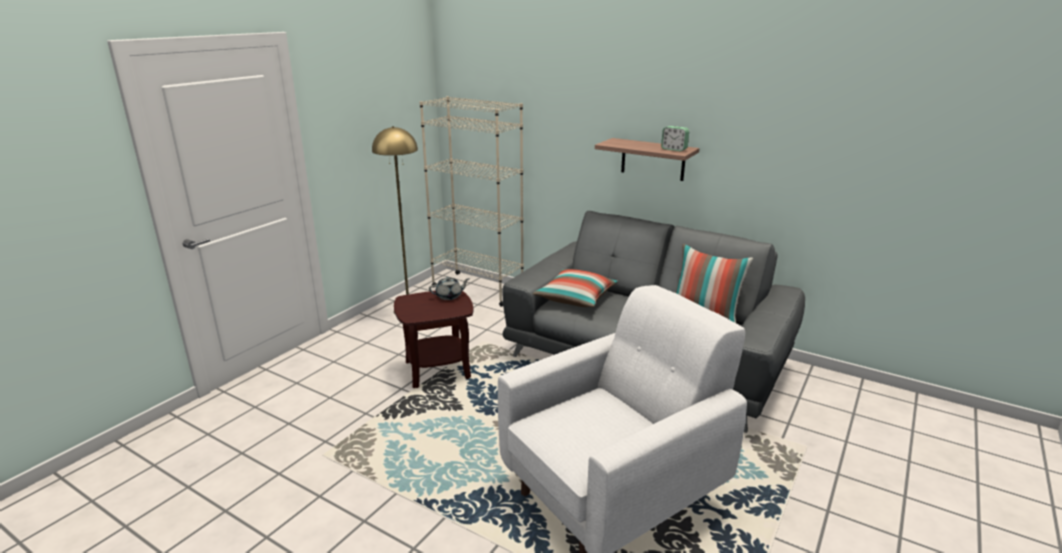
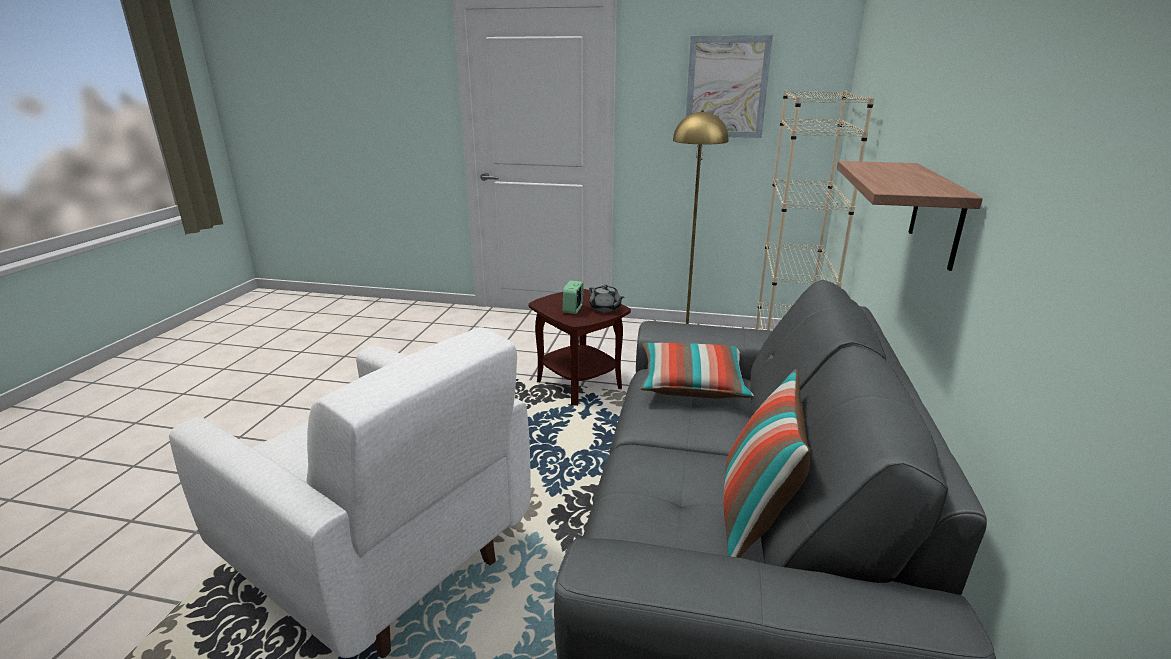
camera: 70 degrees right, 0 degrees up
alarm clock [661,126,689,151] -> alarm clock moved to [563,280,584,314]
none -> picture [686,35,773,138]

